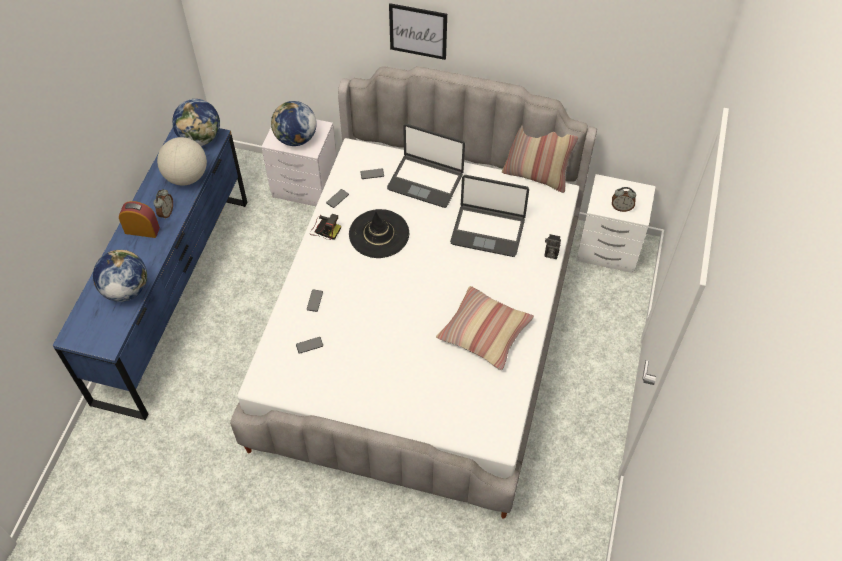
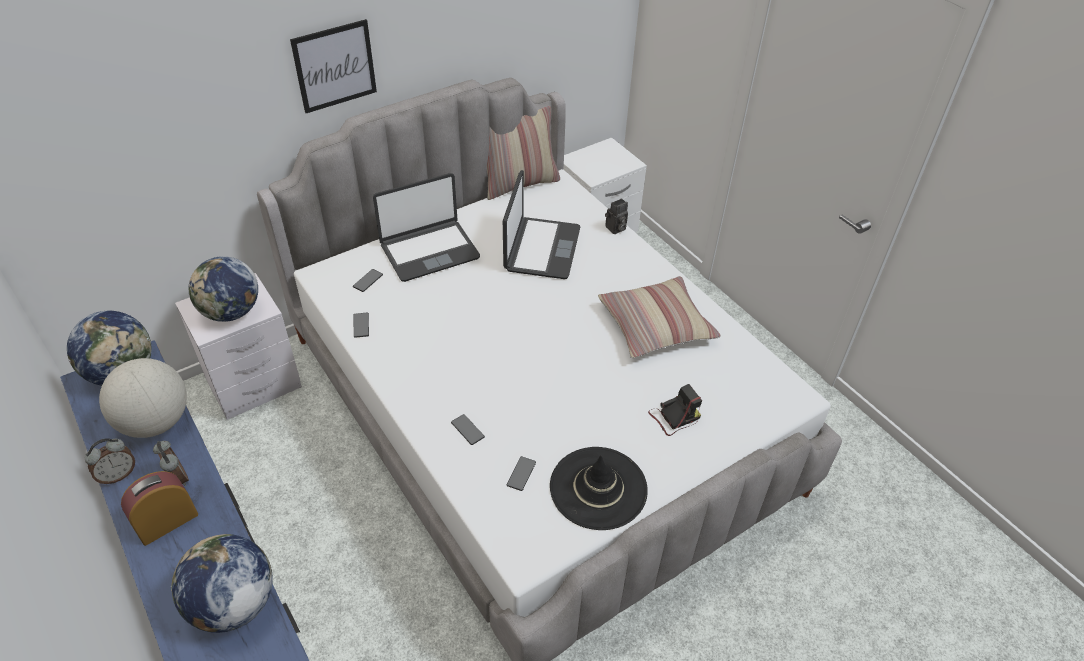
camera: 50 degrees left, 10 degrees down
camera [310,214,341,240] -> camera moved to [648,384,702,436]
black hat [349,209,409,258] -> black hat moved to [550,447,648,530]
laptop [450,175,529,257] -> laptop turned 45 degrees counterclockwise [503,170,580,279]
alarm clock [612,187,636,212] -> alarm clock moved to [85,438,135,484]

